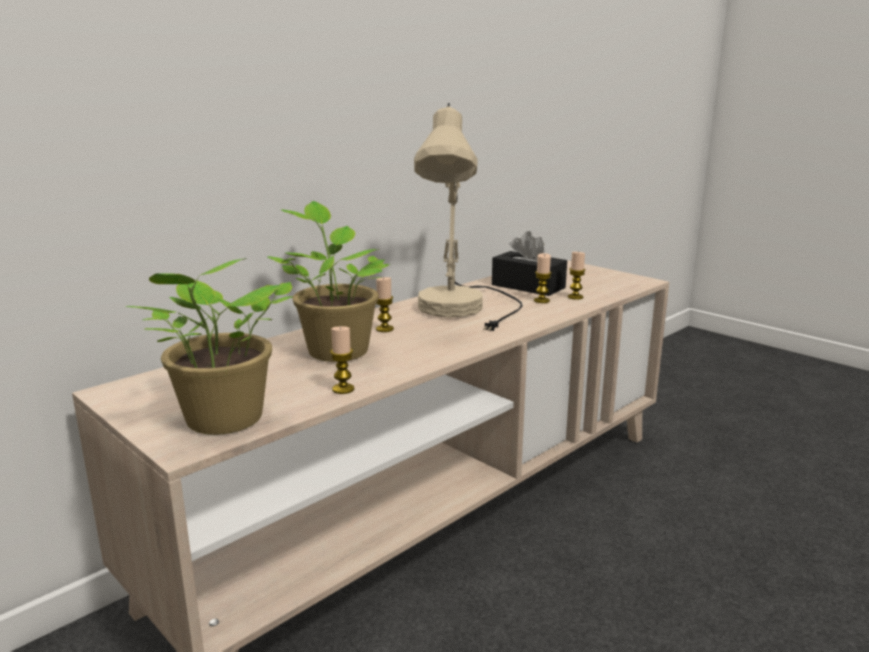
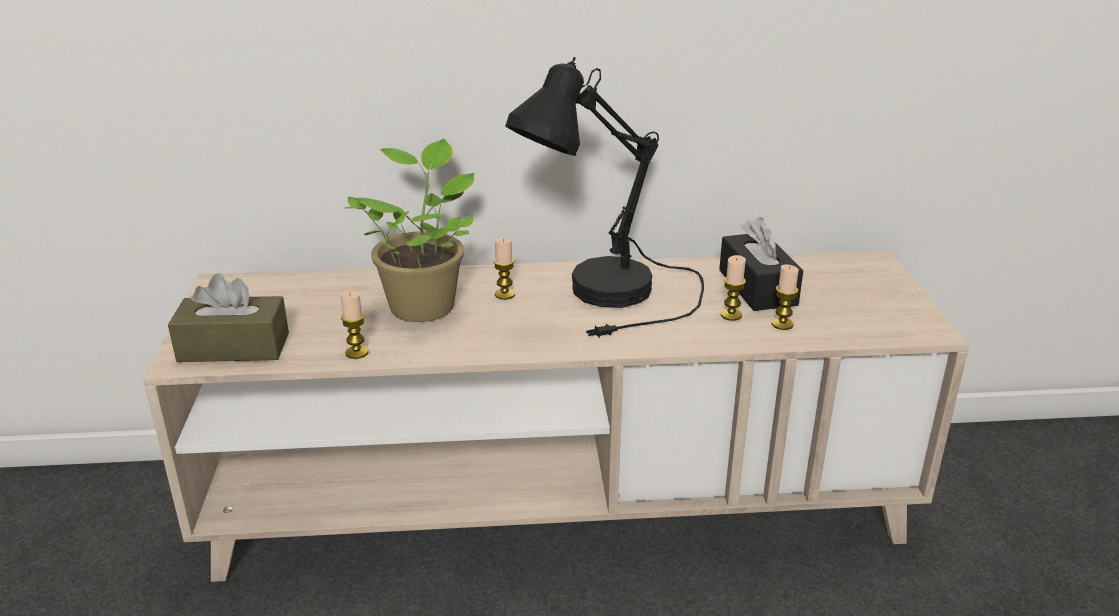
camera: 40 degrees right, 10 degrees up
potted plant [124,258,293,435] -> brown tissue box [168,273,289,362]
beige table lamp [414,103,523,331] -> black table lamp [505,57,704,339]

